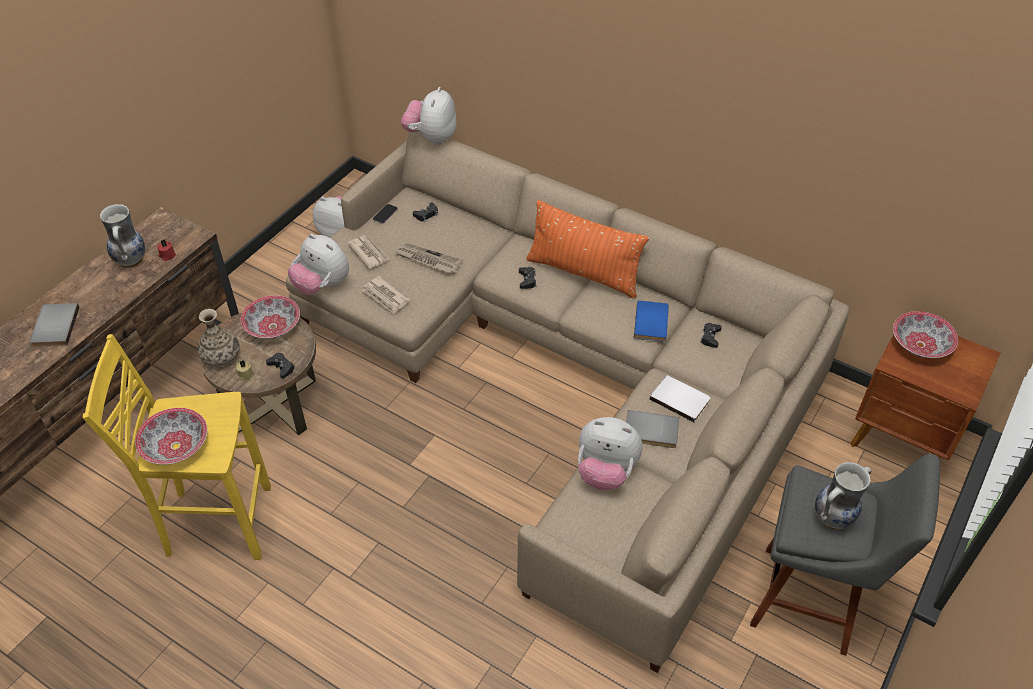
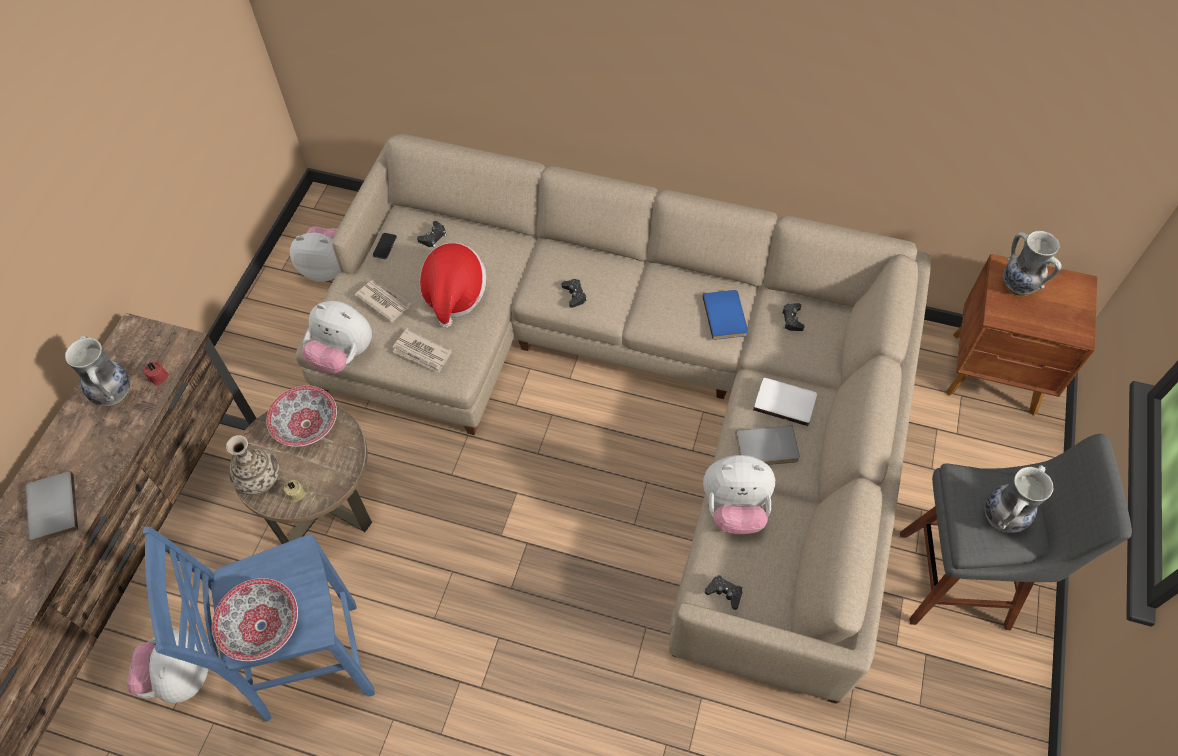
camera: 15 degrees left, 10 degrees up
yellow stool [83,334,271,560] -> blue stool [143,526,375,722]
black game controller [266,353,295,379] -> black game controller moved to [705,575,742,610]
newspaper [395,243,462,273] -> hat [420,243,486,328]
plush toy [401,87,457,145] -> plush toy moved to [127,629,208,703]
orange pillow [526,200,649,298] -> none
bowl [893,311,958,358] -> vase [1003,231,1062,296]

